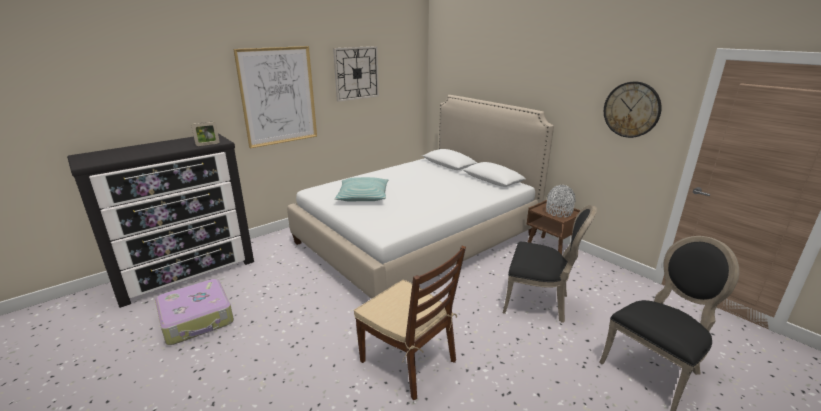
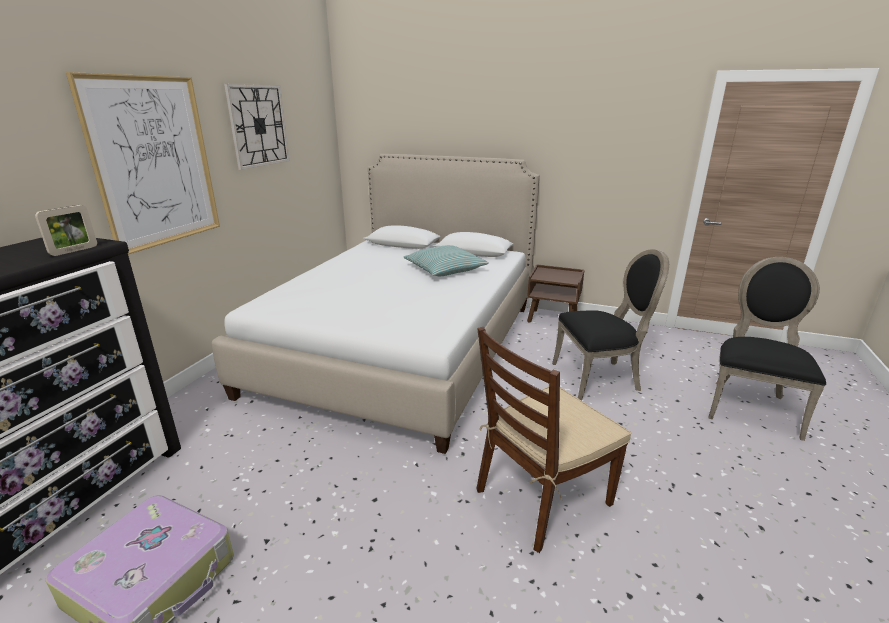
camera: 30 degrees left, 0 degrees up
pillow [335,177,389,202] -> pillow moved to [404,245,489,276]
brown chair [354,246,466,400] -> brown chair turned 135 degrees clockwise [476,327,631,553]
grey vase [546,185,575,217] -> none
wall clock [604,81,662,138] -> none

